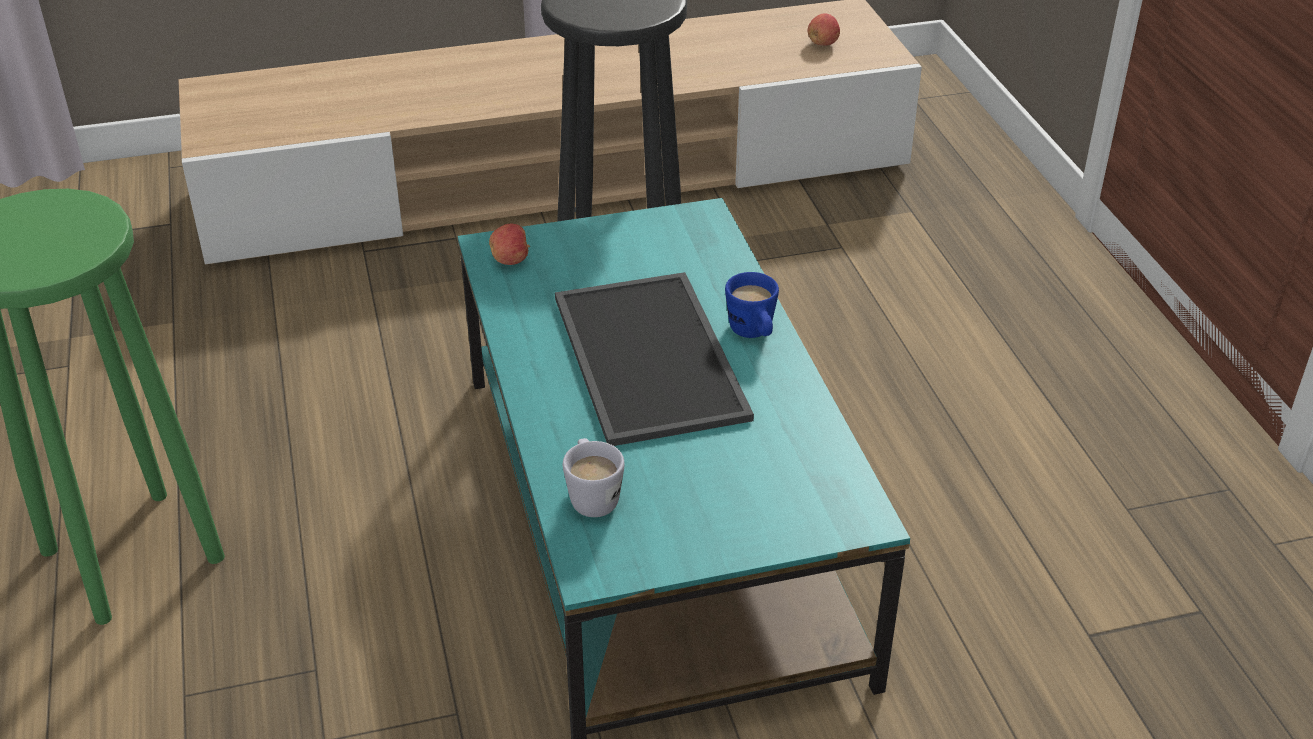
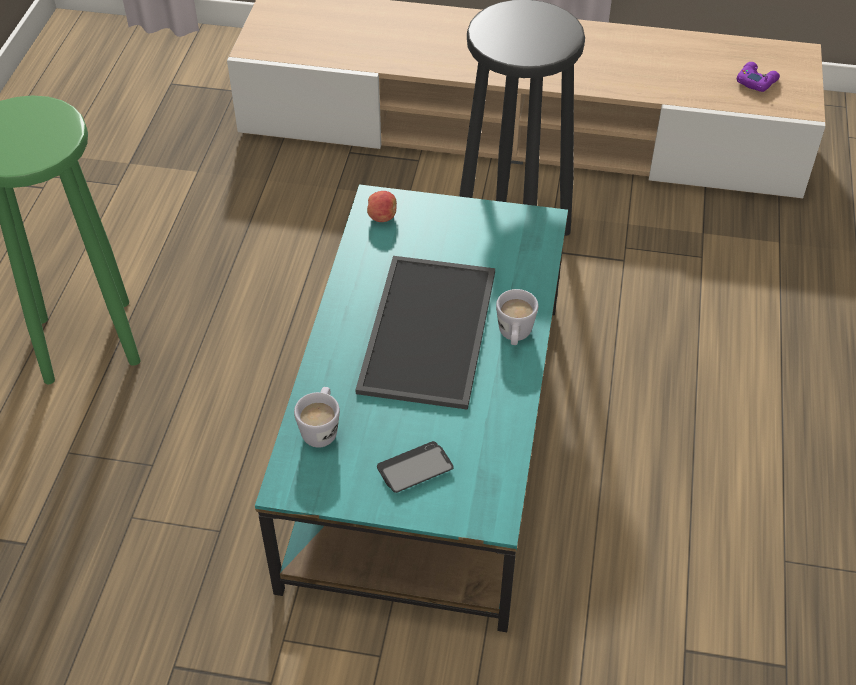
camera: 25 degrees right, 10 degrees up
blue mug [725,272,779,338] -> white mug [496,289,538,345]
apple [808,13,840,45] -> purple game controller [737,62,780,92]
none -> phone [377,441,454,493]

